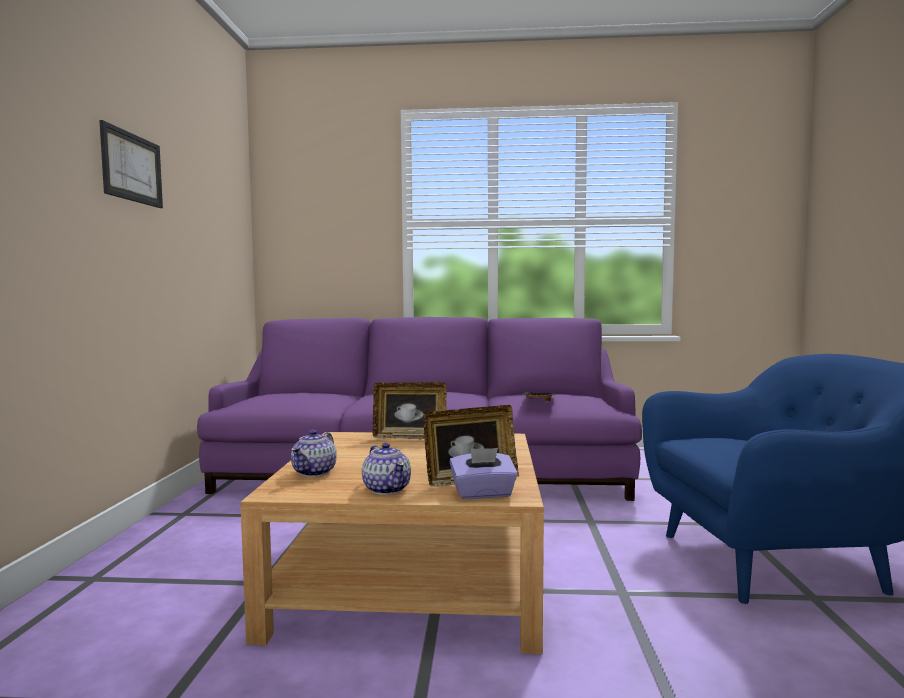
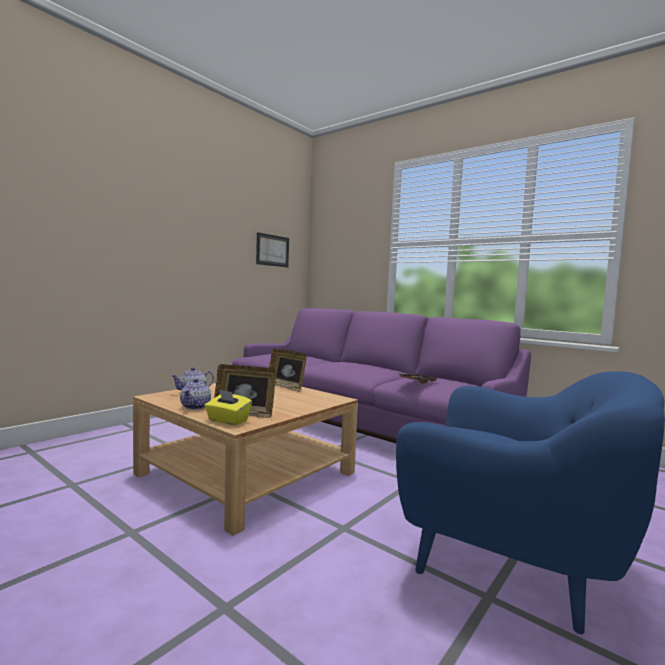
camera: 35 degrees right, 0 degrees up
picture [99,120,163,208] -> picture moved to [256,232,289,267]
purple tissue box [450,448,518,499] -> yellow tissue box [205,389,252,425]

